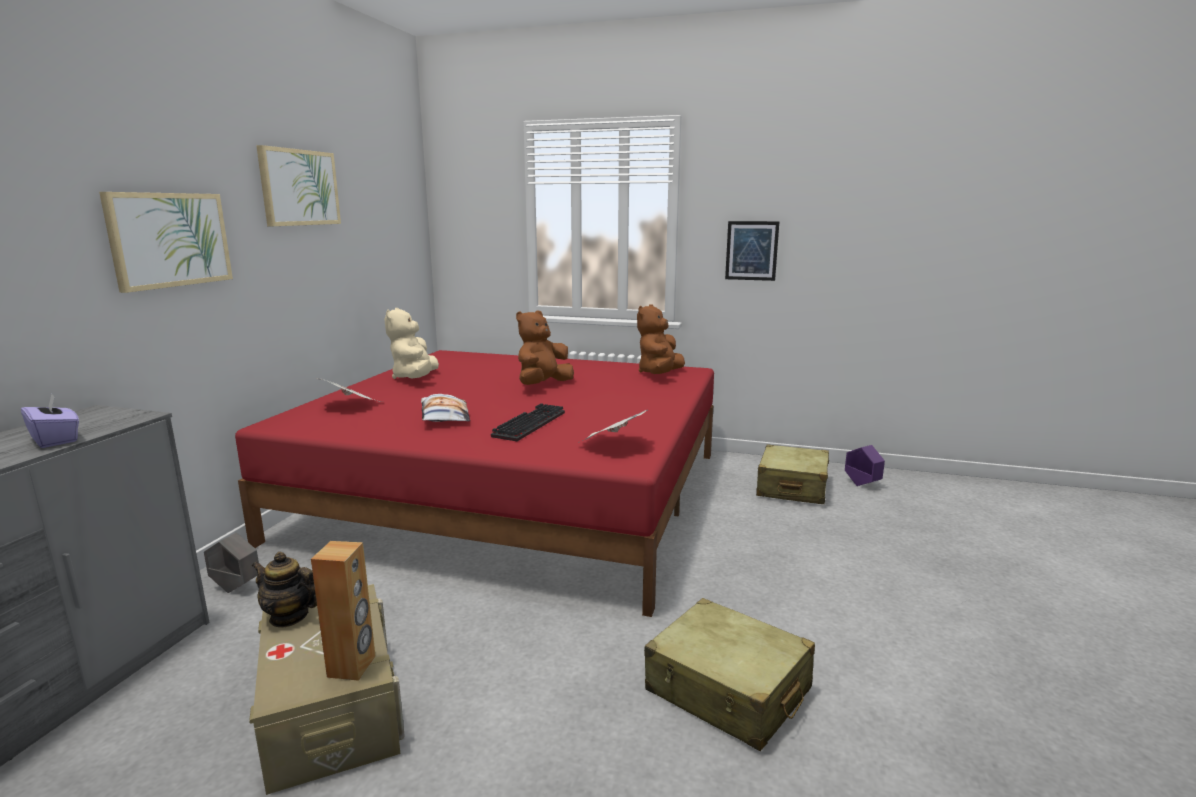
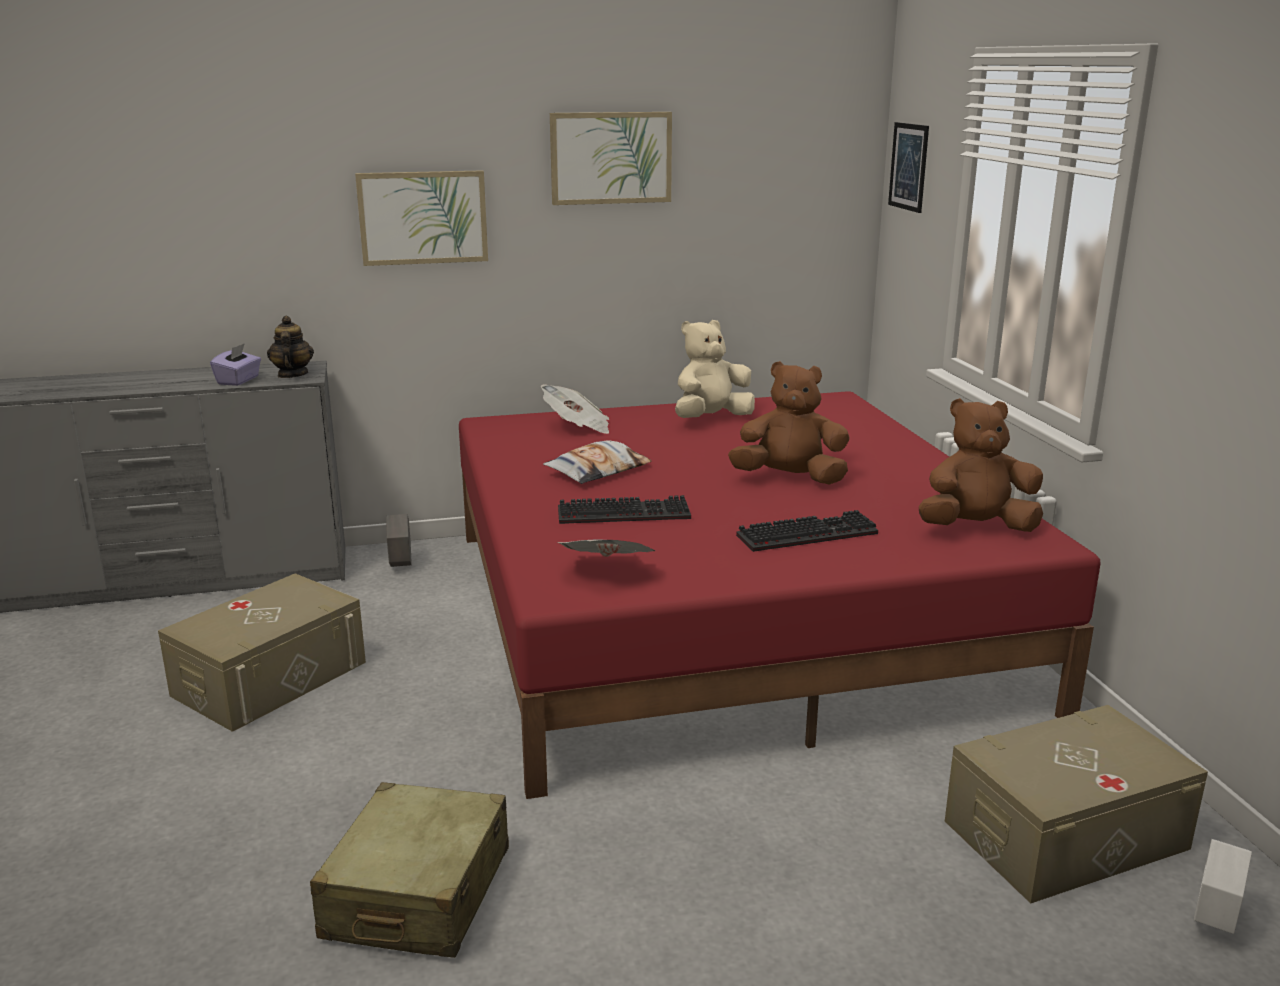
camera: 60 degrees right, 5 degrees up
teapot [252,552,317,628] -> teapot moved to [267,316,314,378]
brown speaker [311,541,376,681] -> none
picture [725,221,780,281] -> picture moved to [888,122,929,213]
beige suitcase [756,444,829,504] -> beige storage box [945,705,1208,904]
purple planter [845,445,885,486] -> white planter [1194,839,1252,934]
none -> keyboard [736,510,878,552]

